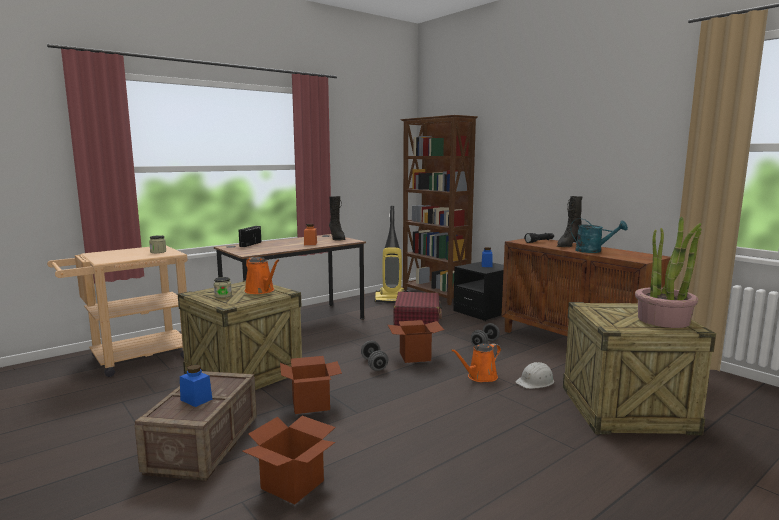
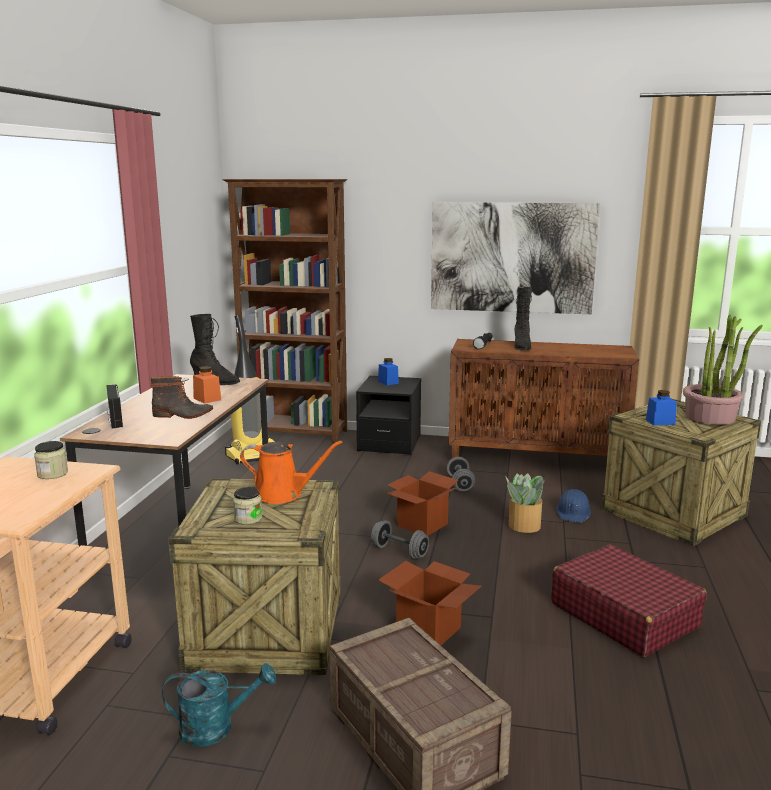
camera: 40 degrees left, 5 degrees up
blue jar [180,365,212,407] -> blue jar moved to [646,390,677,425]
cardboard box [242,416,335,505] -> none
red suitcase [393,292,442,326] -> red suitcase moved to [551,545,707,657]
orange watering can [451,343,501,382] -> potted plant [505,473,545,533]
white hard hat [515,362,554,389] -> blue hard hat [556,489,591,522]
turquoise watering can [570,218,628,253] -> turquoise watering can moved to [161,663,276,747]
none -> boot [150,376,213,419]
none -> picture [431,202,600,314]

